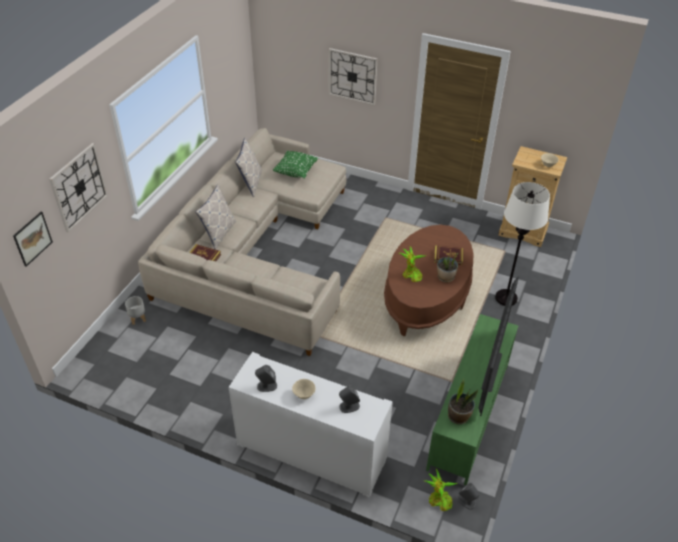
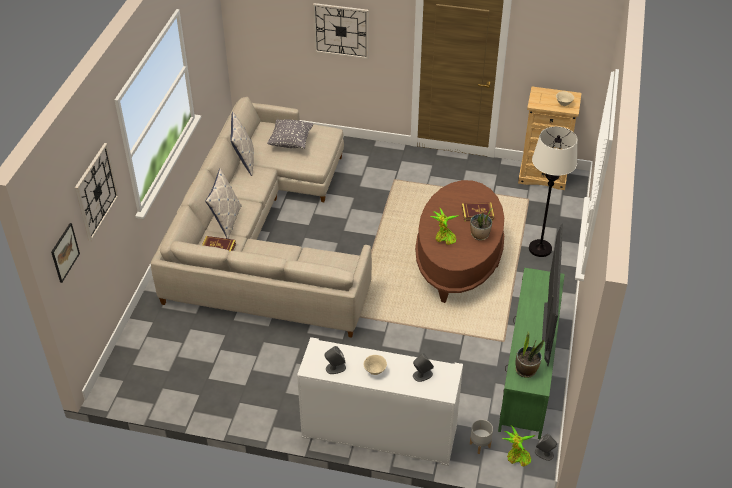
camera: 10 degrees left, 0 degrees up
grey planter [125,296,146,325] -> grey planter moved to [470,420,493,454]
green pillow [273,151,318,179] -> grey pillow [267,119,313,149]

